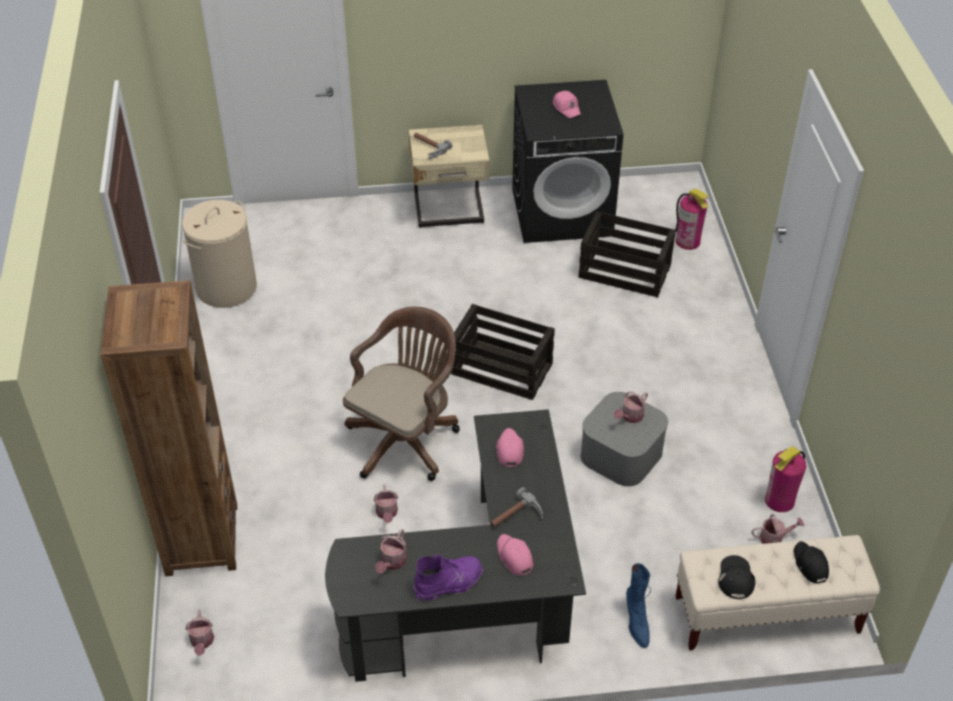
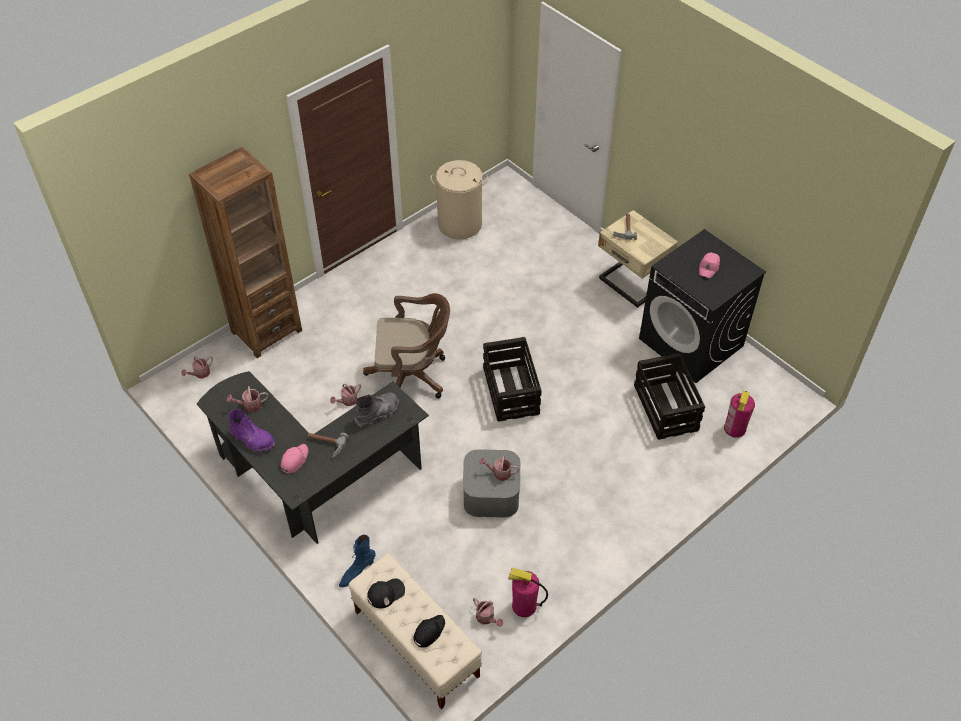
camera: 55 degrees right, 5 degrees up
pink cap [496,428,524,467] -> grey boot [354,392,399,427]

